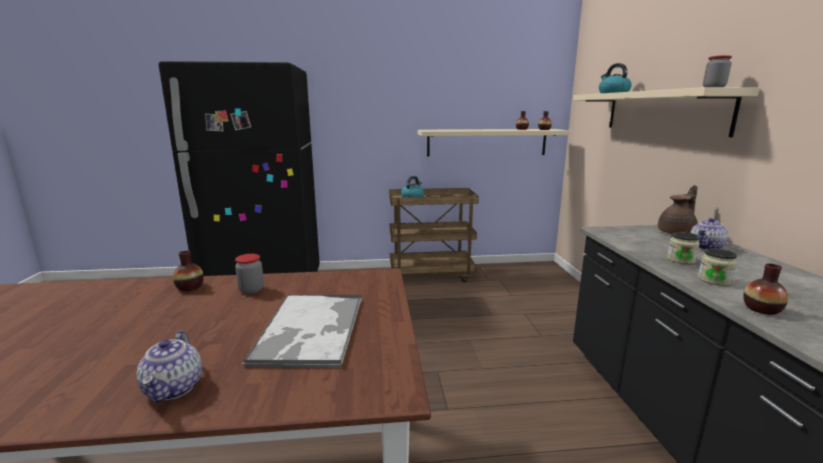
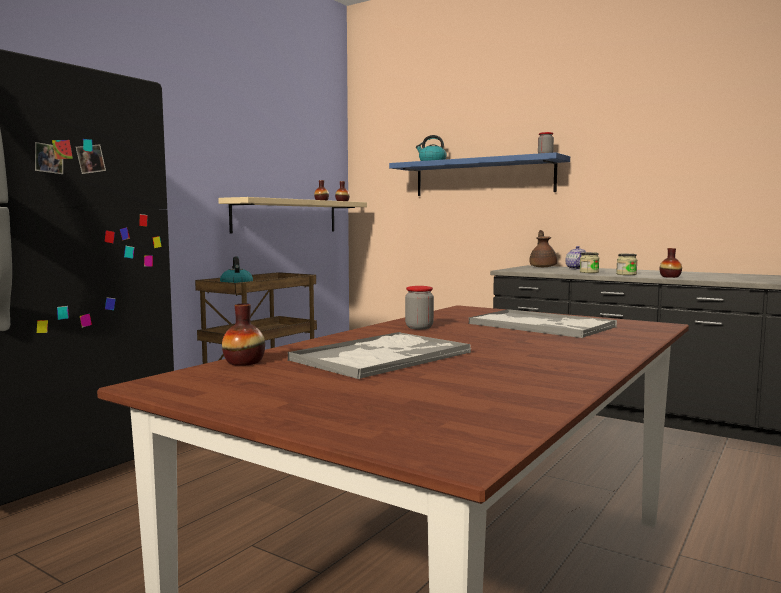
camera: 50 degrees left, 10 degrees down
teapot [136,331,202,403] -> none
vase [173,251,204,291] -> vase moved to [222,304,265,366]
beige shelf [573,87,760,137] -> blue shelf [389,152,570,196]
none -> tray [288,332,471,379]

